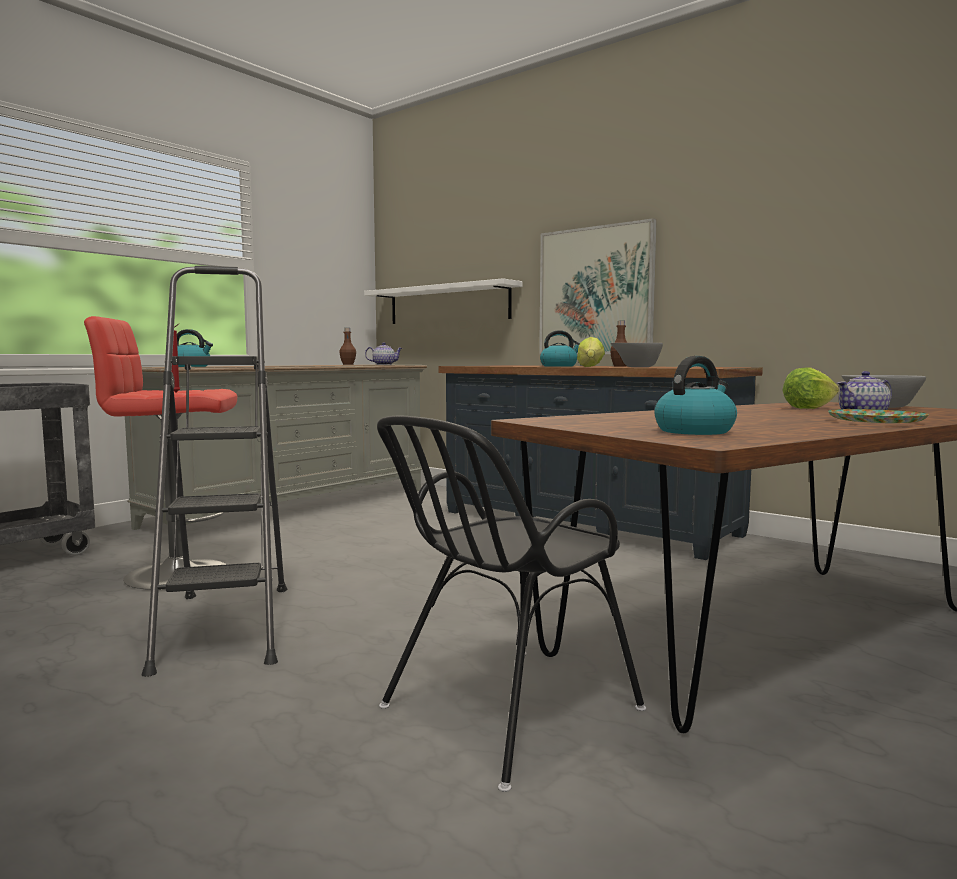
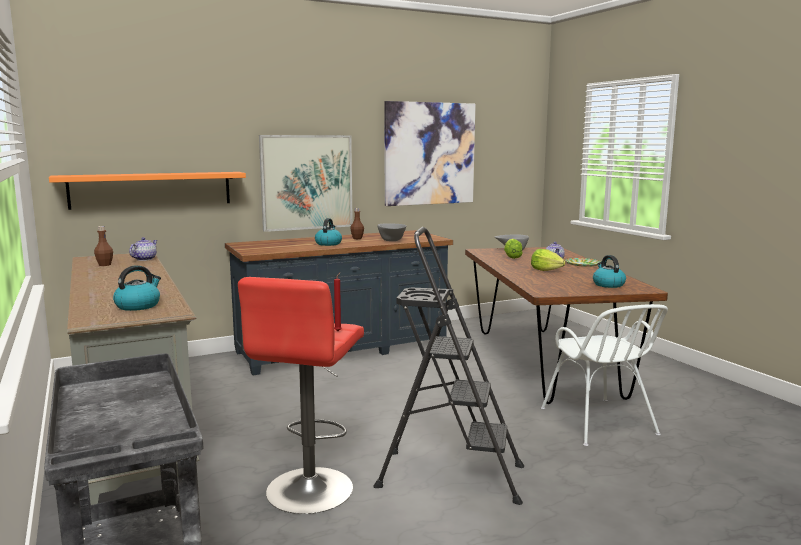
camera: 65 degrees left, 5 degrees up
white shelf [364,278,523,324] -> orange shelf [49,172,246,210]
black chair [377,416,646,792] -> white chair [541,304,668,446]
lettuce [577,337,605,367] -> lettuce moved to [531,249,565,271]
none -> picture [384,101,476,206]

